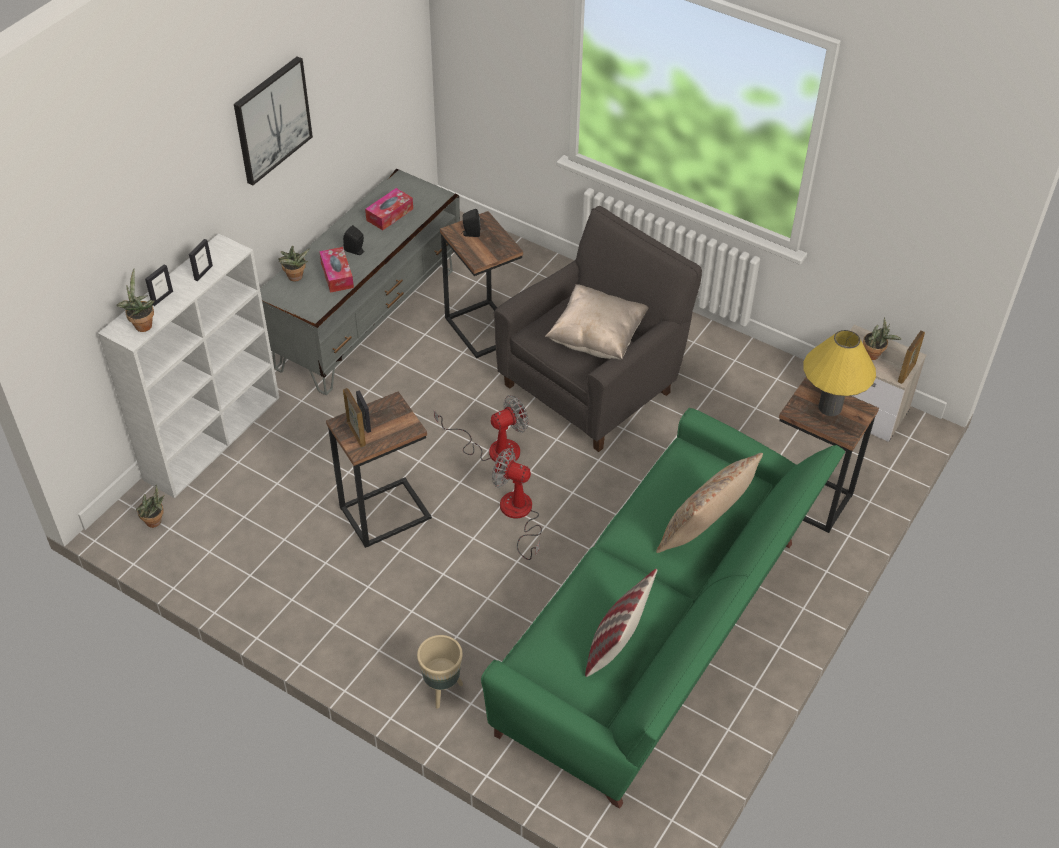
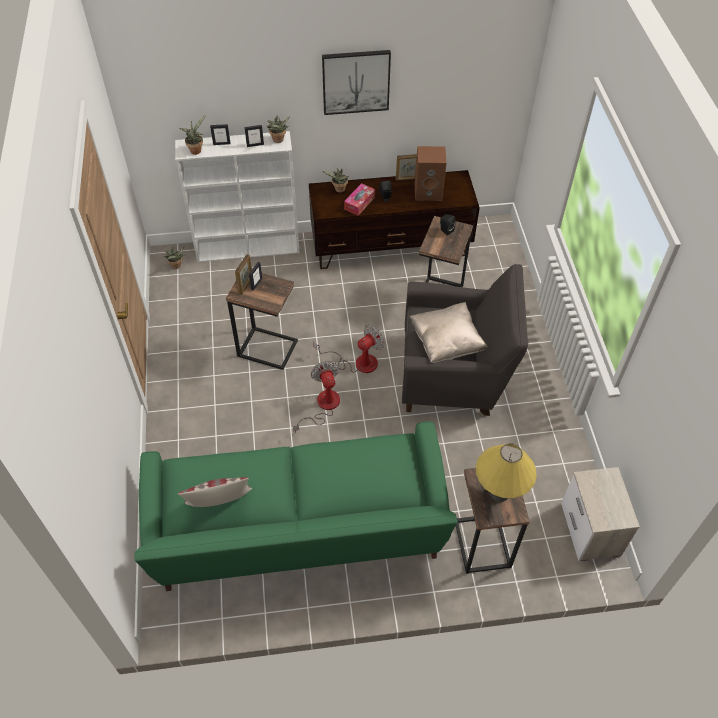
camera: 50 degrees right, 5 degrees up
grey tv stand [260,169,460,395] -> brown tv stand [309,170,480,269]
tissue box [365,188,413,230] -> brown speaker [415,146,447,201]
beige planter [417,635,463,709] -> none
fan [434,395,528,465] -> fan turned 60 degrees counterclockwise [313,325,385,373]
beige pillow [656,453,763,553] -> none
potted plant [863,317,901,360] -> potted plant moved to [267,115,290,143]
picture frame [898,331,925,384] -> picture frame moved to [396,154,417,181]

